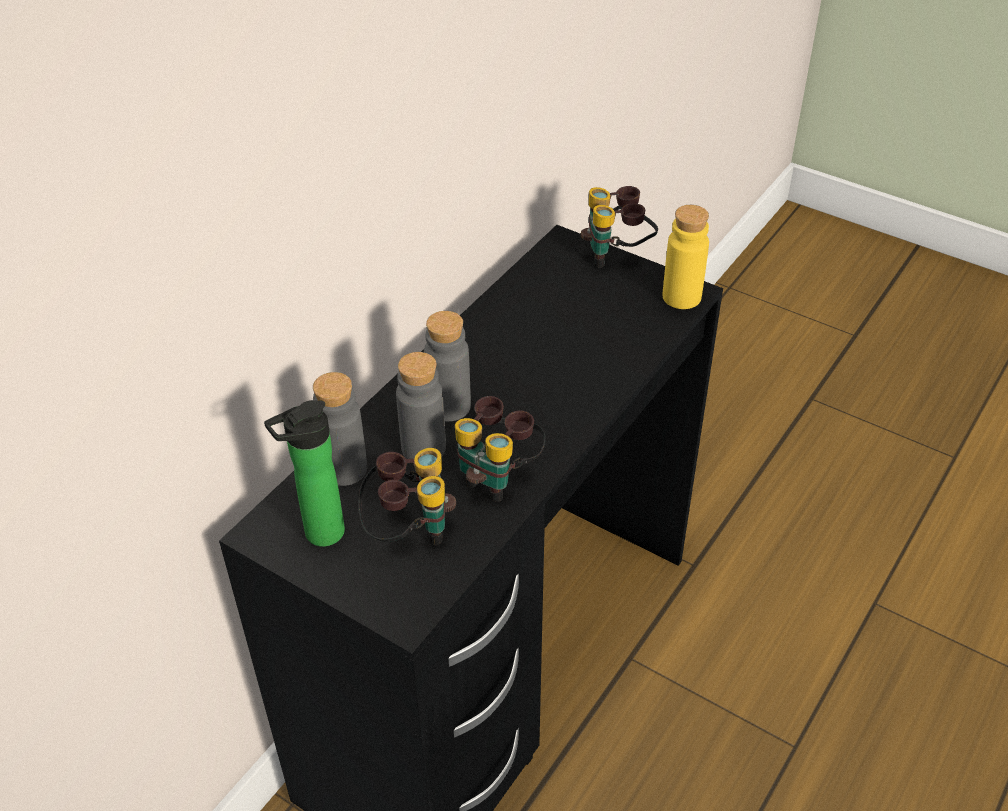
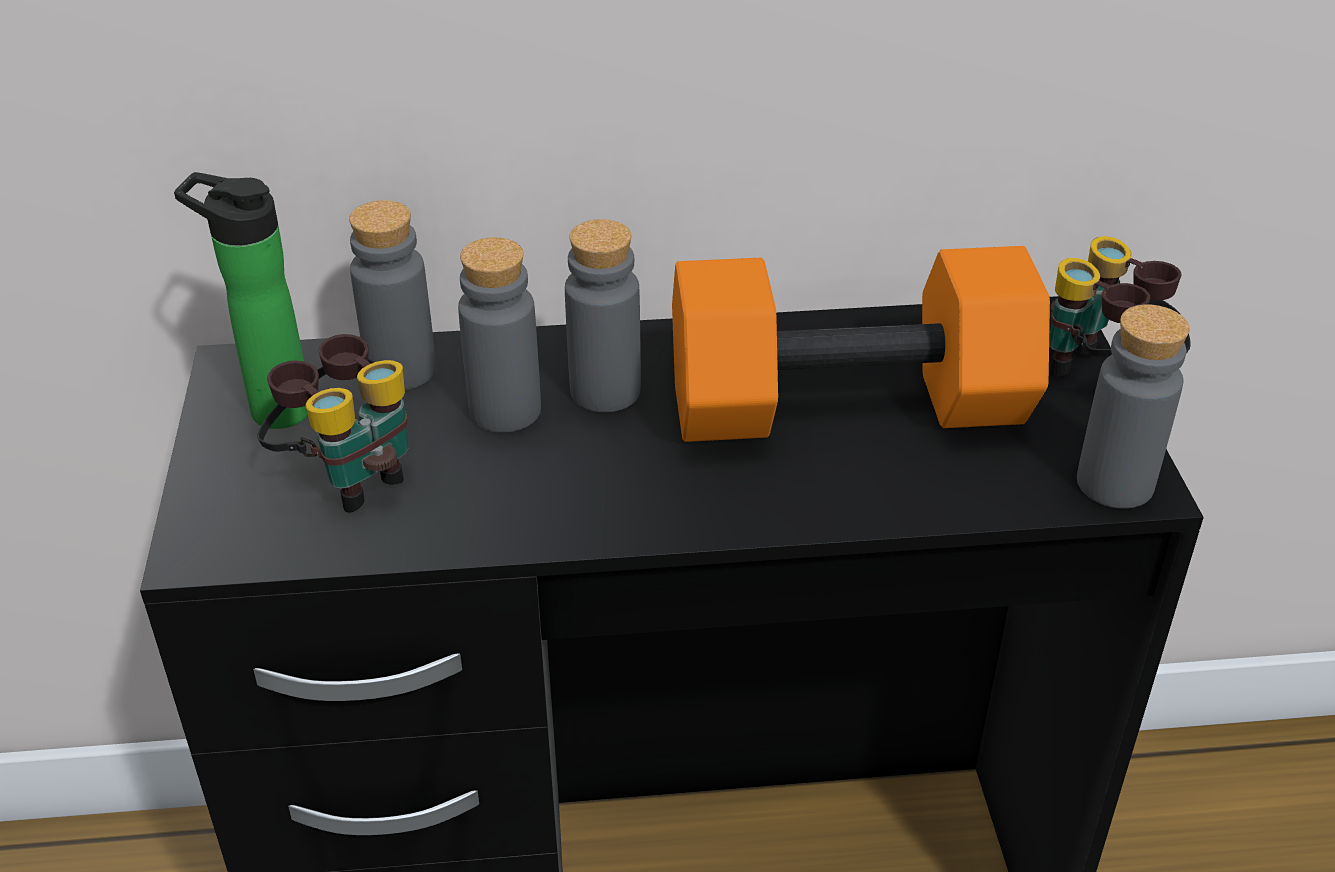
camera: 50 degrees right, 5 degrees down
binoculars [455,396,545,502] -> none
yellow bottle [662,205,709,309] -> grey bottle [1077,304,1190,509]
none -> orange dumbbell [672,246,1050,442]

